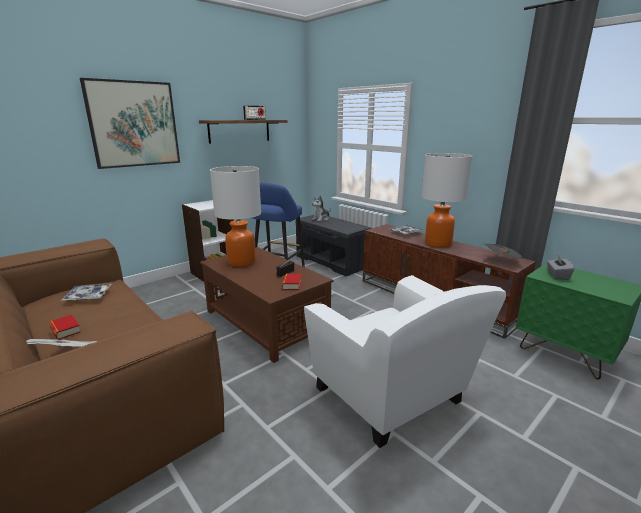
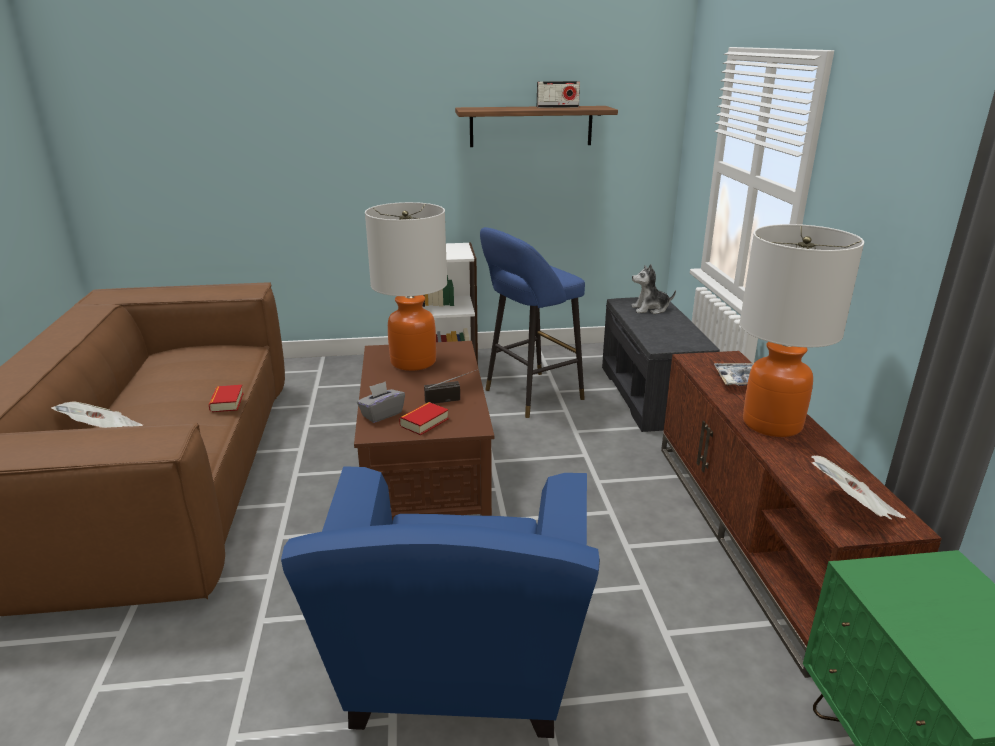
camera: 35 degrees right, 5 degrees up
book [49,315,81,339] -> book moved to [209,385,244,412]
tray [61,284,111,301] -> none
picture [80,78,180,169] -> none
white armchair [304,275,506,448] -> blue armchair [281,466,600,738]
grey tissue box [547,256,574,280] -> grey tissue box moved to [357,381,405,423]

